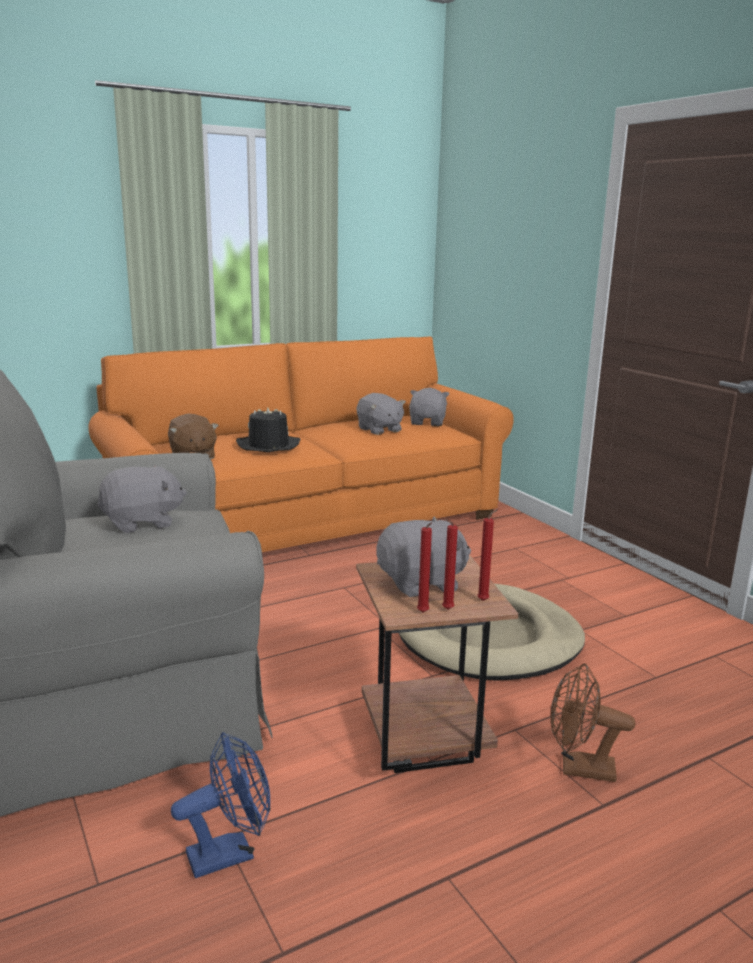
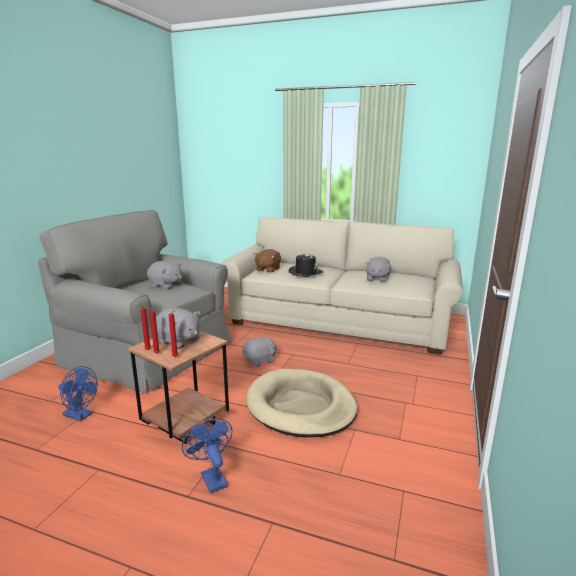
camera: 50 degrees right, 0 degrees up
orange sofa [88,337,514,552] -> beige sofa [222,217,462,355]
grey plush toy [409,388,449,426] -> grey plush toy moved to [242,336,277,367]
brown fan [551,663,635,782] -> blue fan [182,418,232,493]

